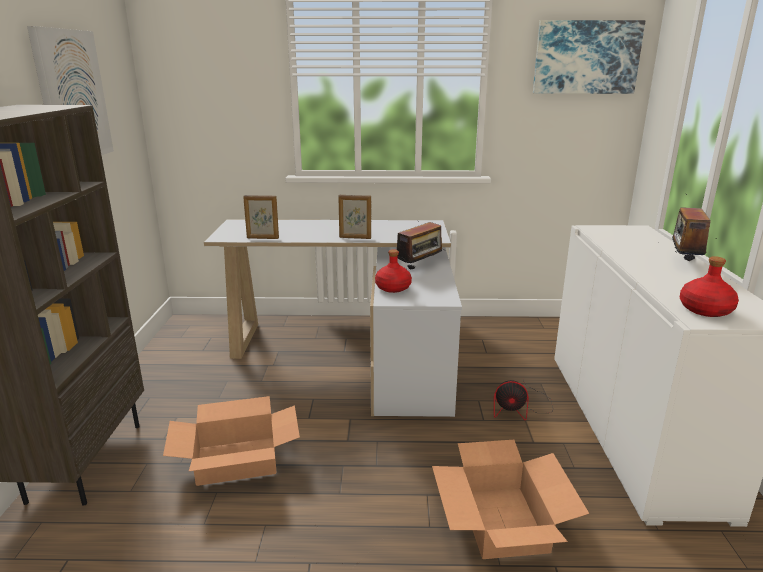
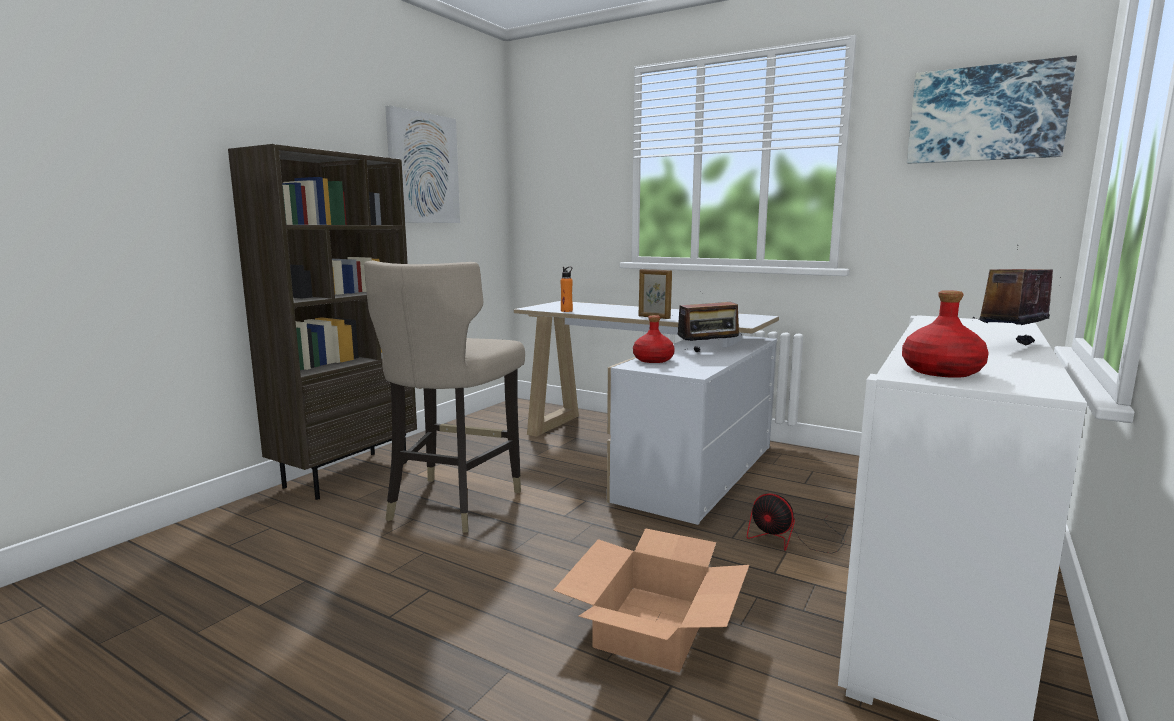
camera: 30 degrees right, 10 degrees down
cardboard box [163,396,300,486] -> beige stool [364,260,525,533]
picture frame [243,195,279,239] -> orange bottle [561,267,573,312]

